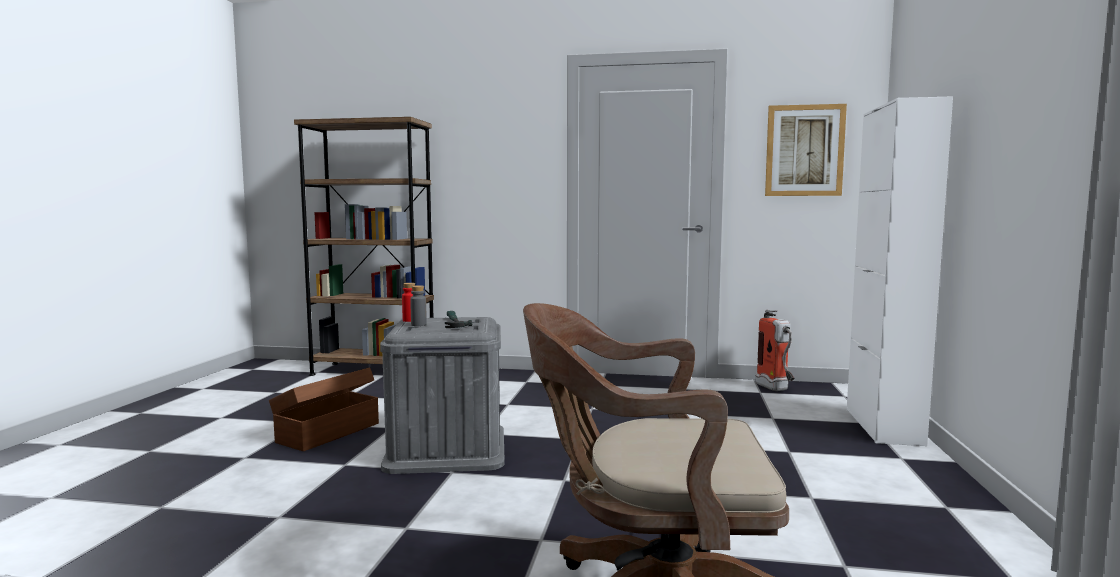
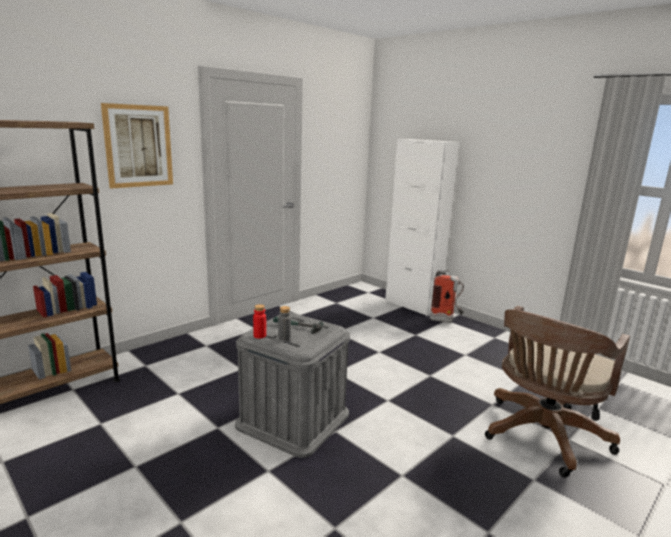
camera: 55 degrees left, 10 degrees up
brown storage box [269,368,379,451] -> none
fire extinguisher [755,310,795,391] -> fire extinguisher moved to [430,270,464,323]
picture [765,104,847,196] -> picture moved to [101,103,173,188]

